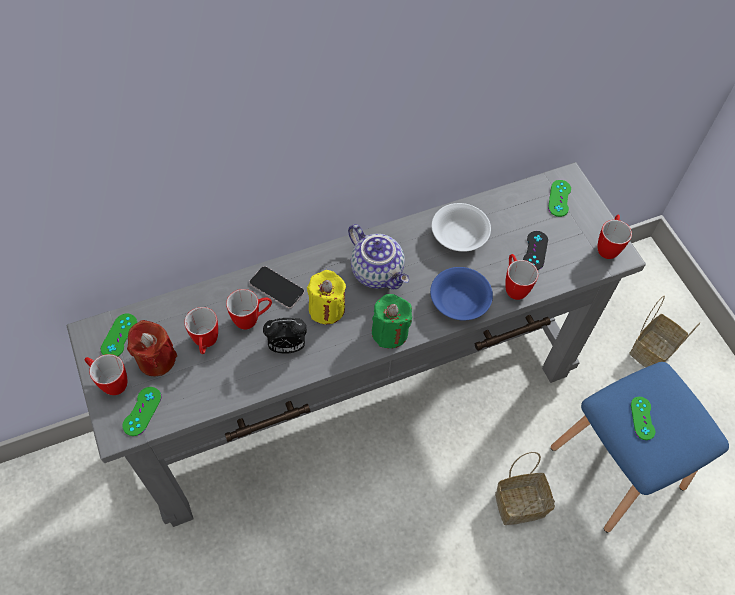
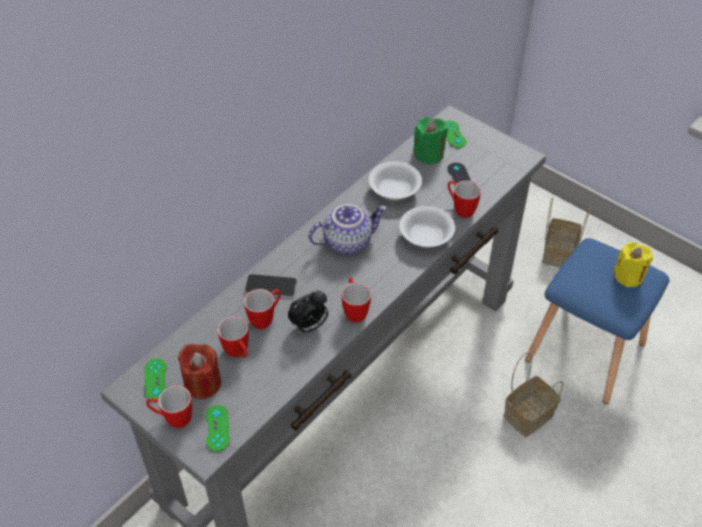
camera: 25 degrees left, 10 degrees down
yellow candle [307,270,346,324] -> yellow candle moved to [613,242,653,287]
teapot [348,224,409,290] -> teapot turned 45 degrees counterclockwise [309,204,387,254]
green candle [372,294,412,348] -> green candle moved to [413,117,448,165]
blue bowl [430,267,493,321] -> white bowl [399,206,455,248]
mug [597,215,632,259] -> mug moved to [341,277,371,323]
green game controller [631,397,655,440] -> none

